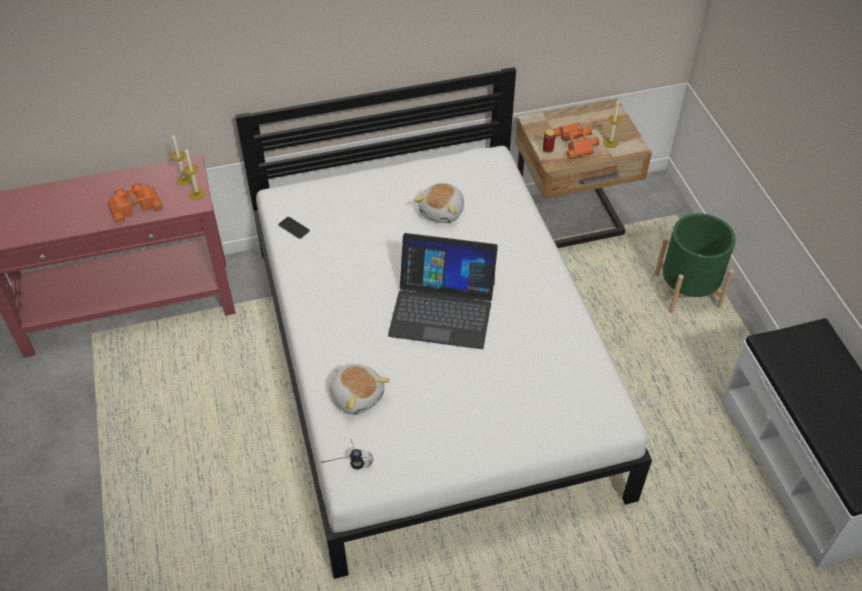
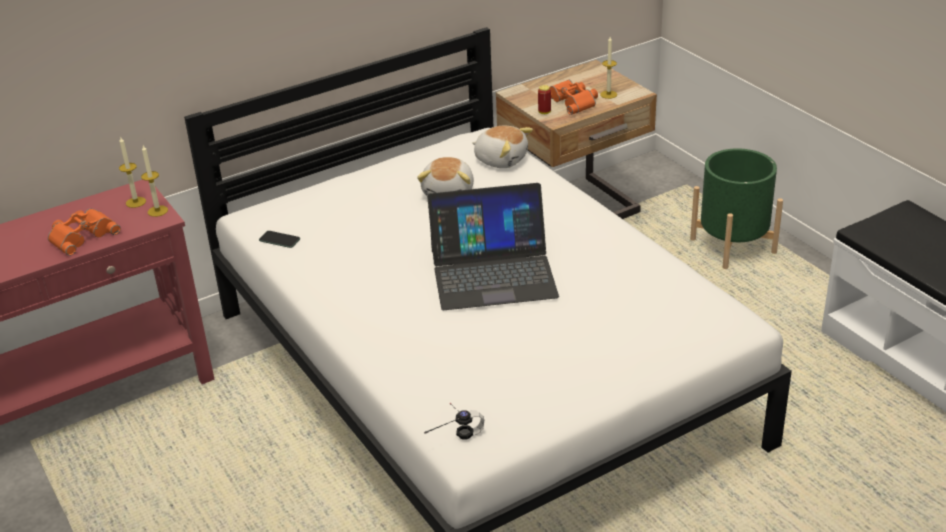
camera: 15 degrees left, 15 degrees down
plush toy [329,364,390,415] -> plush toy moved to [472,126,533,168]

